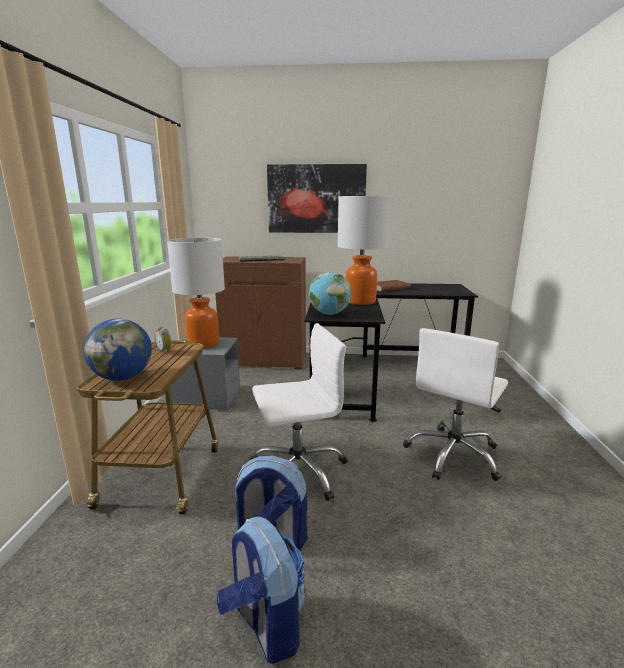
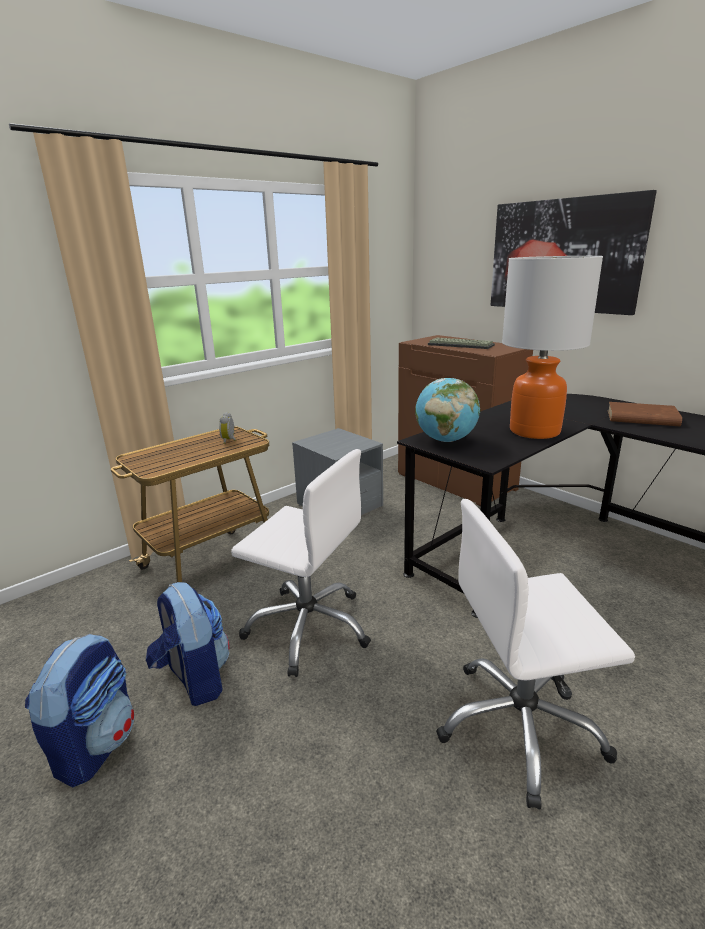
camera: 45 degrees right, 5 degrees up
globe [83,319,152,381] -> none
table lamp [167,238,225,348] -> none

